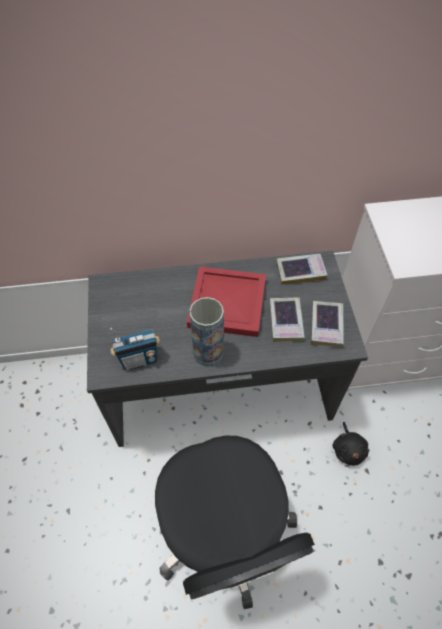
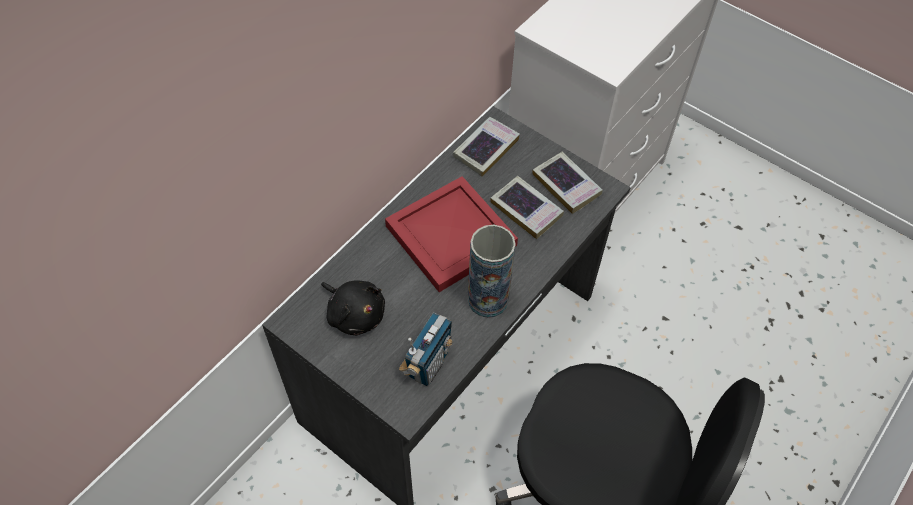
camera: 45 degrees left, 0 degrees up
black plush toy [333,422,370,466] -> black plush toy moved to [321,280,385,335]

